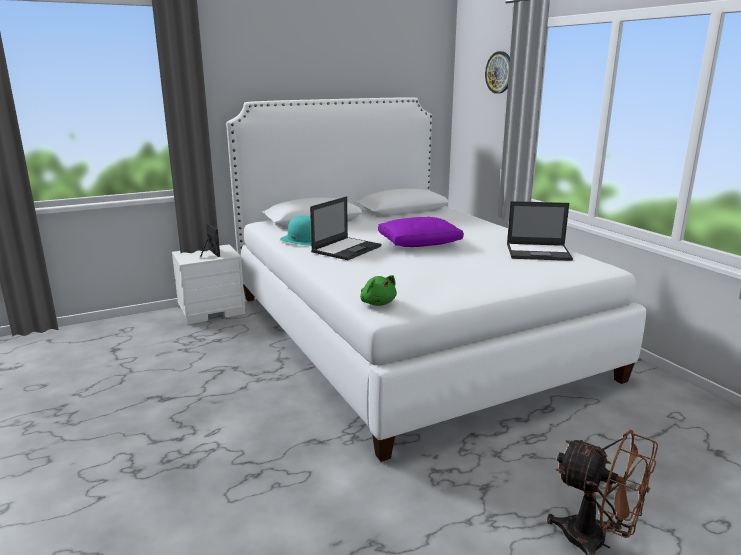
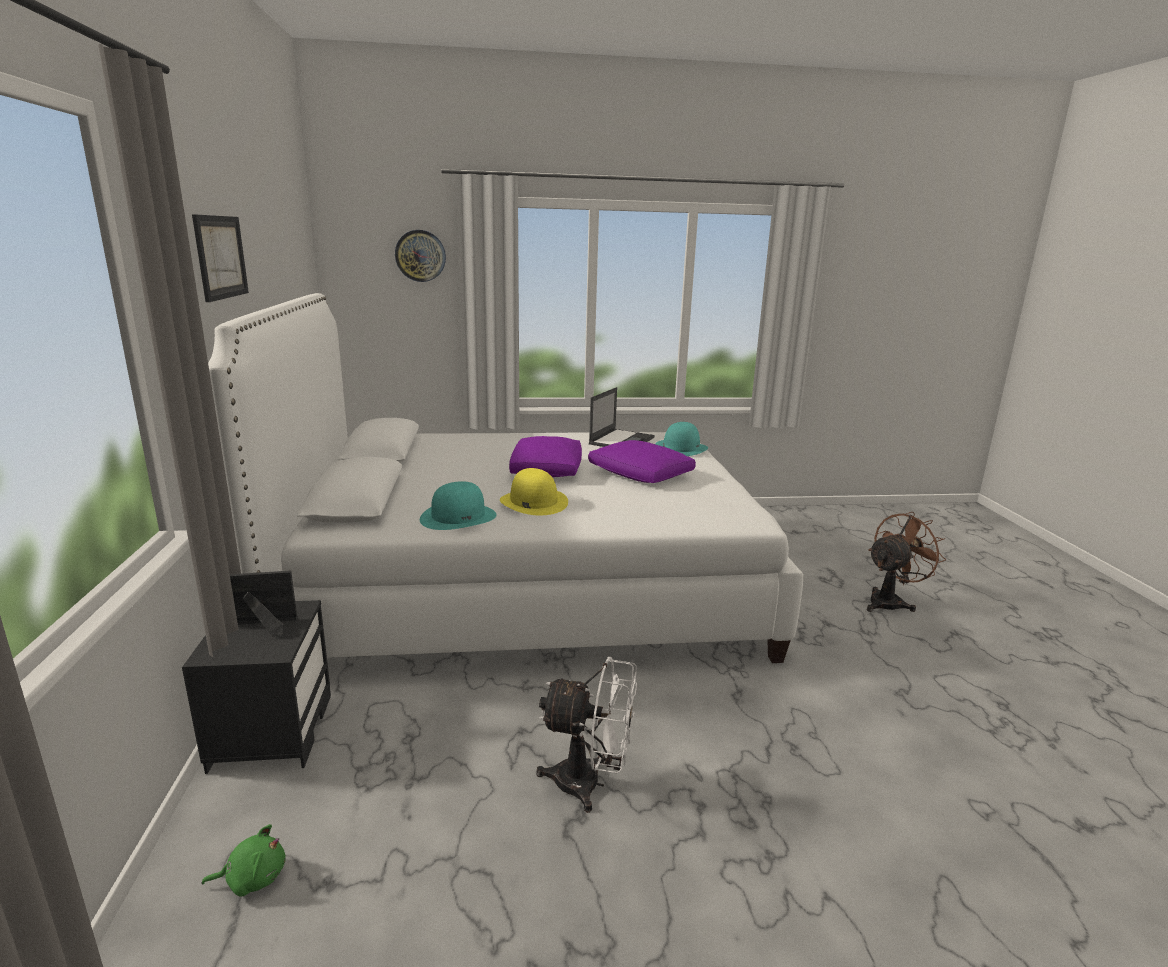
camera: 70 degrees left, 0 degrees up
white nightstand [172,244,245,324] -> black nightstand [182,600,331,774]
laptop [310,196,382,260] -> yellow hat [500,468,568,516]
green plush toy [360,275,397,306] -> green plush toy moved to [202,824,286,896]
none -> picture [192,214,249,302]
none -> white fan [536,657,637,813]
none -> purple pillow [588,440,696,483]
none -> turquoise hat [655,422,708,456]

